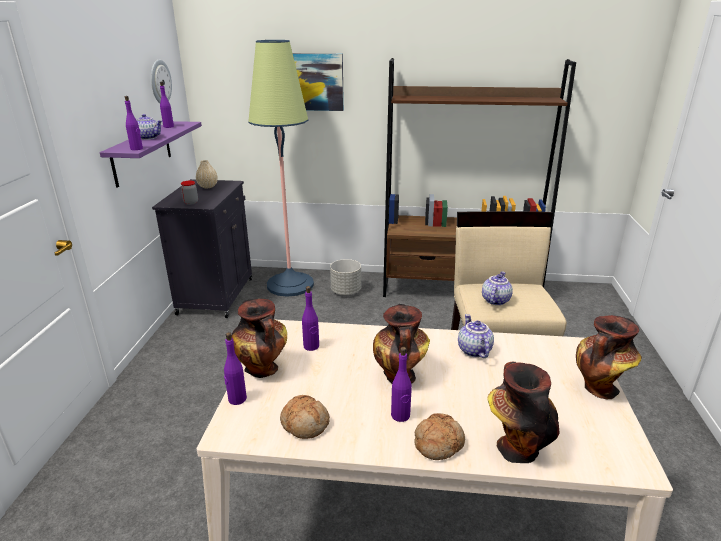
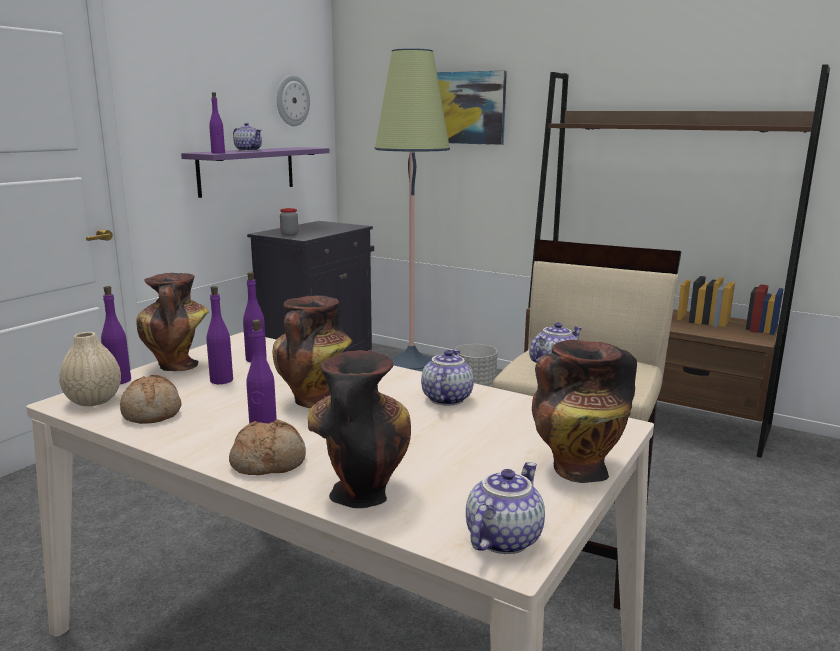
camera: 25 degrees right, 10 degrees down
purple bottle [160,82,174,128] -> purple bottle moved to [207,286,233,384]
beige vase [196,160,218,188] -> beige vase moved to [59,332,121,406]
none -> teapot [466,462,545,554]

